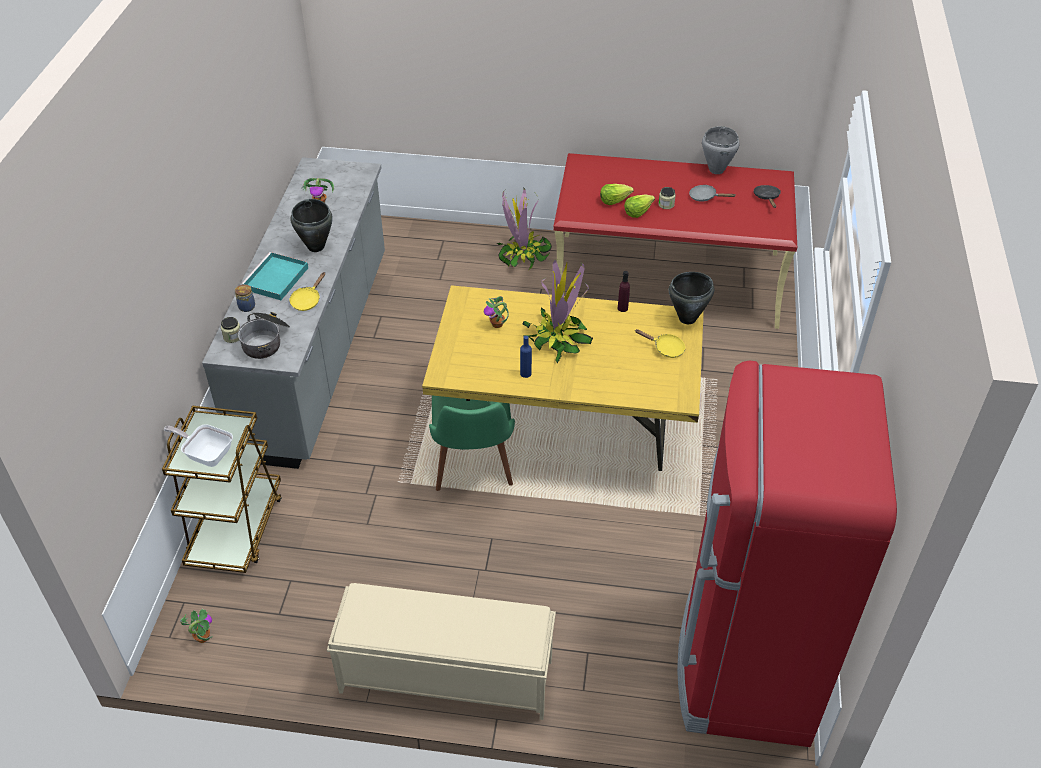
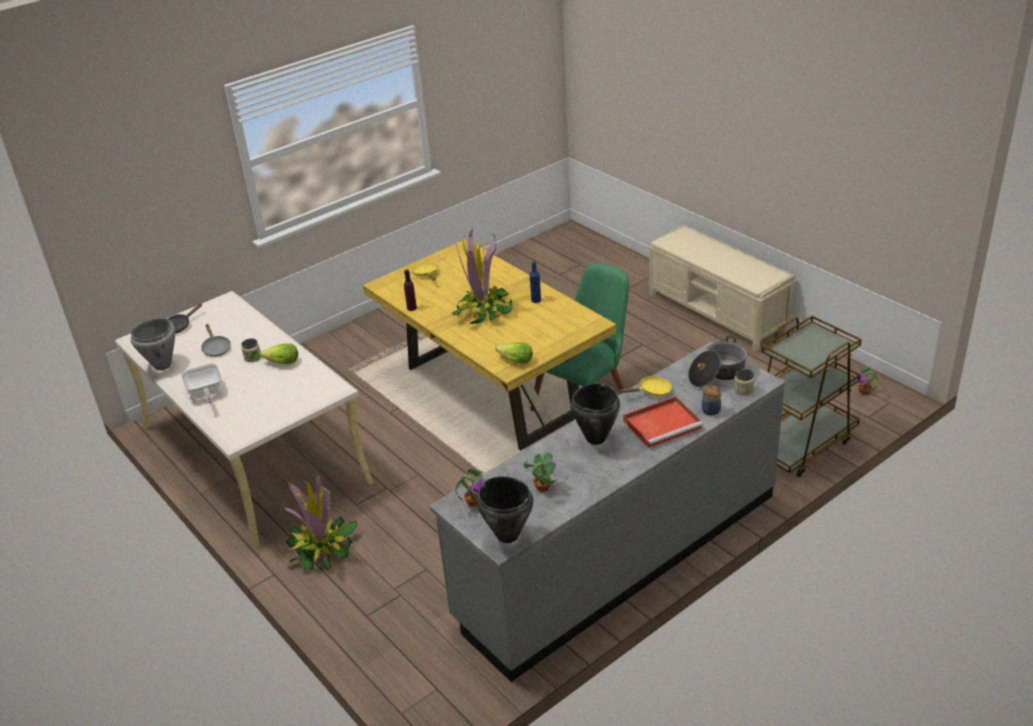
camera: 135 degrees left, 10 degrees down
frying pan [164,424,233,467] -> frying pan moved to [181,363,222,403]
turquoise tray [241,252,308,300] -> red tray [623,396,703,448]
potted plant [484,296,509,328] -> potted plant moved to [455,468,485,507]
red desk [553,153,797,329] -> beige desk [115,291,373,548]
lettuce [600,184,634,205] -> lettuce moved to [495,342,533,364]
black cooking pot [669,272,714,324] -> black cooking pot moved to [476,476,533,543]
red fridge [677,361,897,747] -> none

